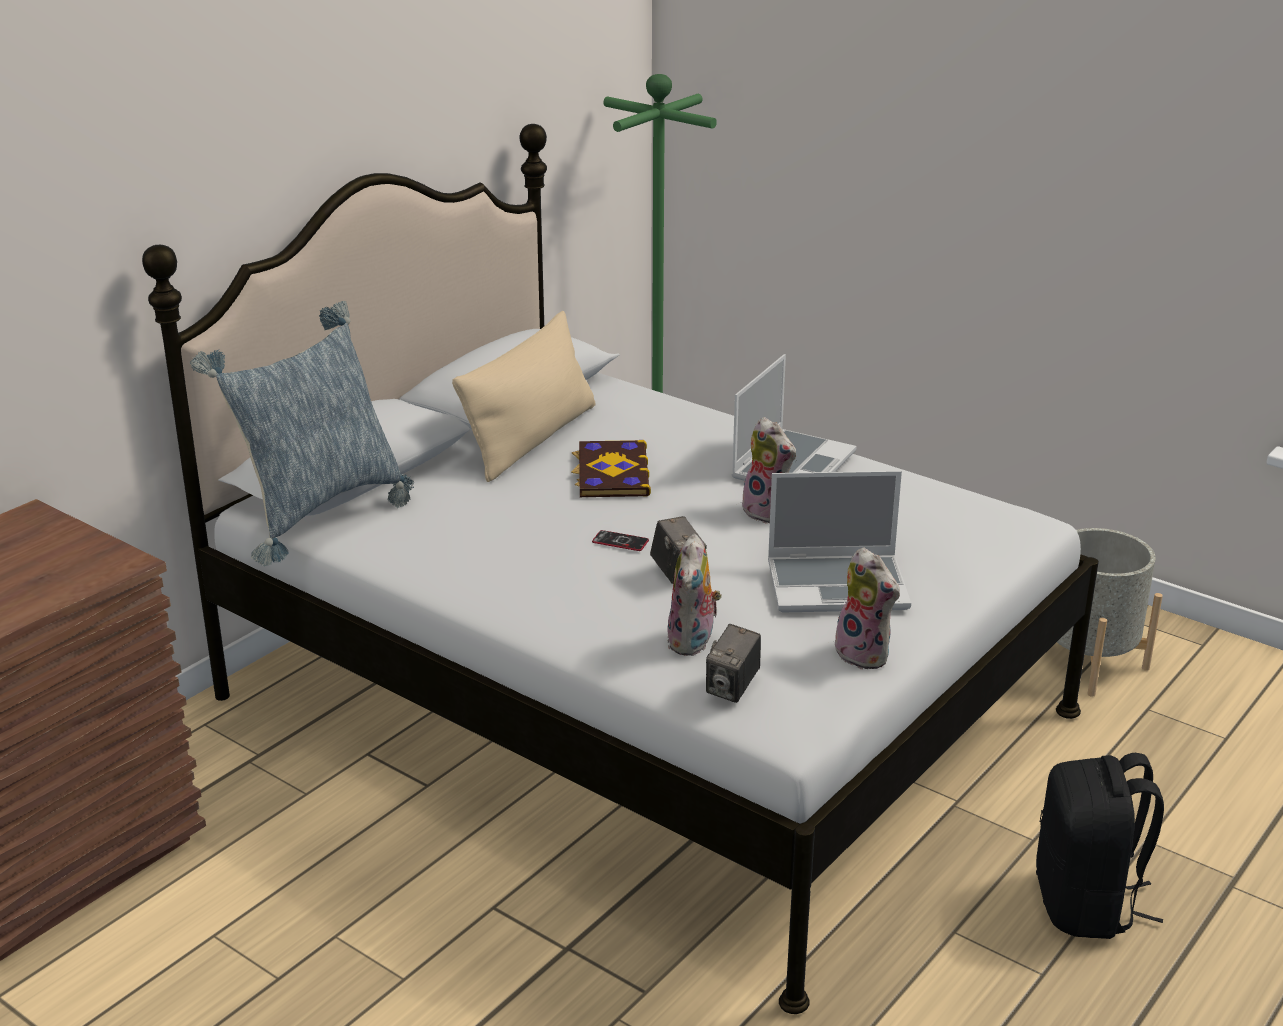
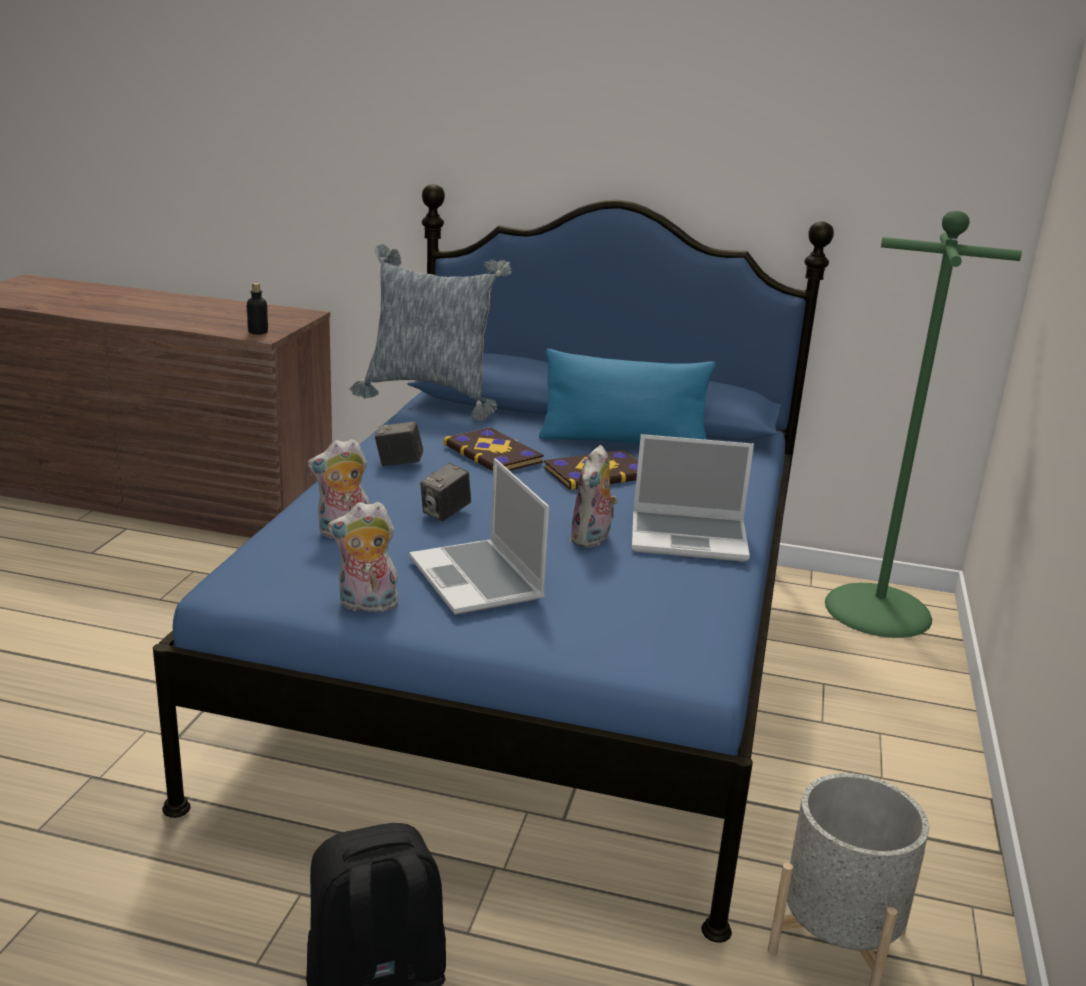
camera: 65 degrees right, 5 degrees down
white bed [142,124,1099,1014] -> blue bed [153,184,834,943]
beige pillow [452,311,595,482] -> blue pillow [539,349,715,444]
phone [592,530,649,551] -> none
camera [706,624,761,703] -> camera moved to [375,421,423,466]
plush toy [833,547,900,670] -> plush toy turned 60 degrees clockwise [328,502,398,615]
none -> bottle [247,283,268,335]
none -> book [443,428,544,471]

